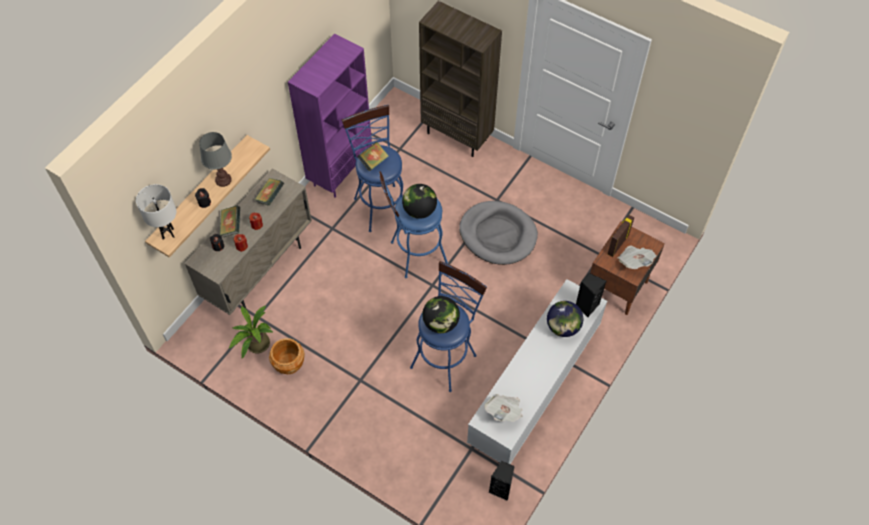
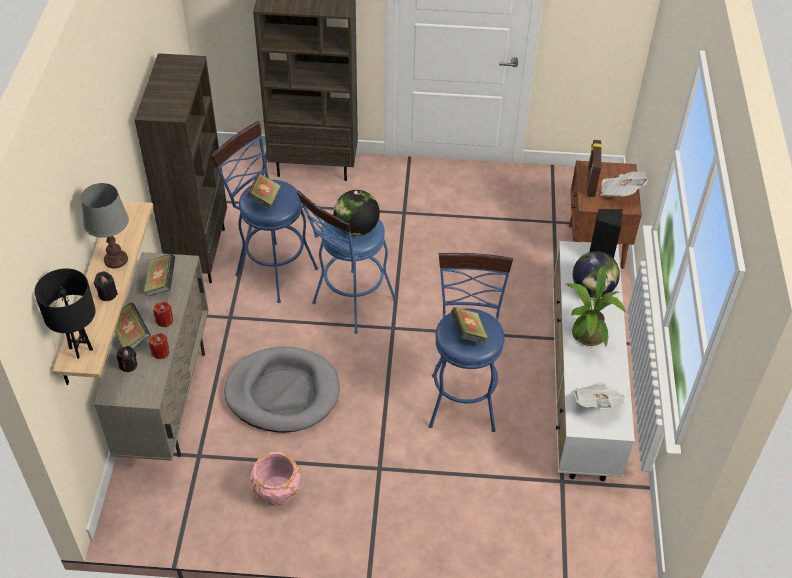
camera: 30 degrees left, 10 degrees down
white table lamp [136,184,176,240] -> black table lamp [34,268,95,359]
potted plant [228,306,274,359] -> potted plant moved to [566,265,626,347]
brown planter [269,338,305,374] -> pink planter [251,452,300,506]
purple bookcase [288,34,372,198] -> brown bookcase [134,53,227,283]
globe [422,296,460,333] -> book [450,307,488,344]
grey dog bed [459,201,538,265] -> grey dog bed moved to [224,346,340,433]
black speaker [489,461,515,501] -> none

